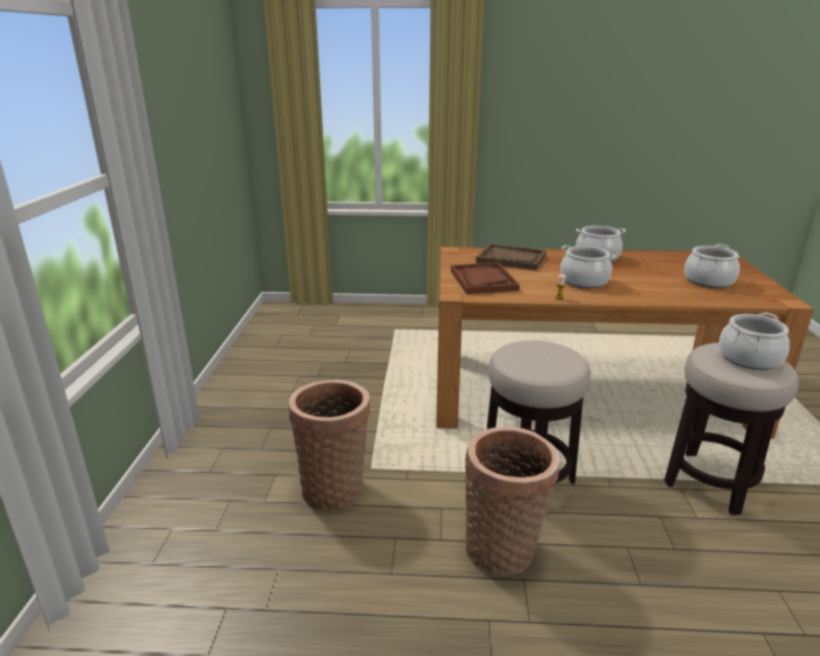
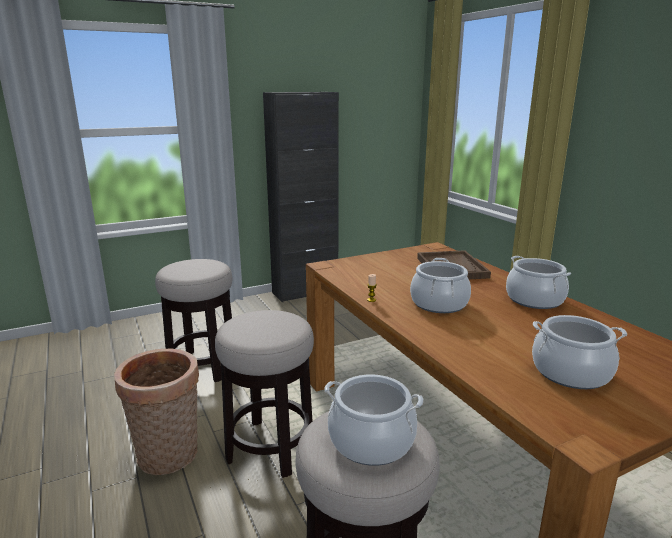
camera: 60 degrees right, 5 degrees down
basket [288,380,370,512] -> stool [155,259,232,382]
brown tray [451,262,520,294] -> none
none -> black cabinet [263,92,339,302]

